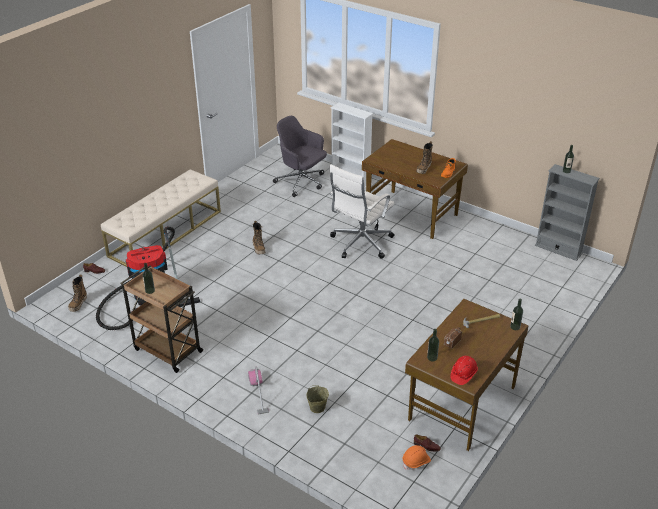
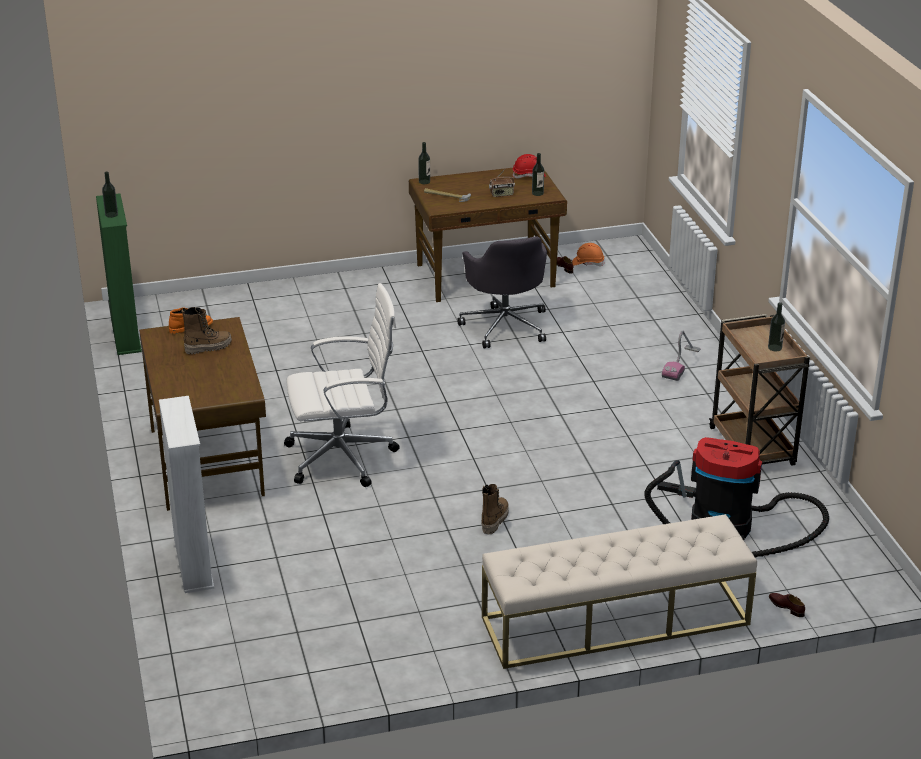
camera: 140 degrees left, 5 degrees down
boot [68,275,87,312] -> none
grey office chair [273,116,327,197] -> grey office chair moved to [457,236,547,348]
beige bucket [306,385,329,413] -> none
grey bookcase [535,164,600,261] -> green bookcase [96,193,142,355]

